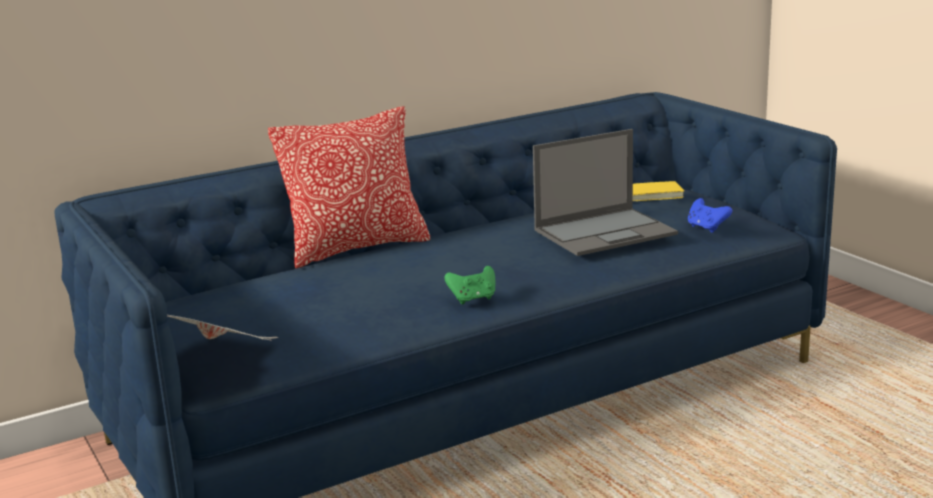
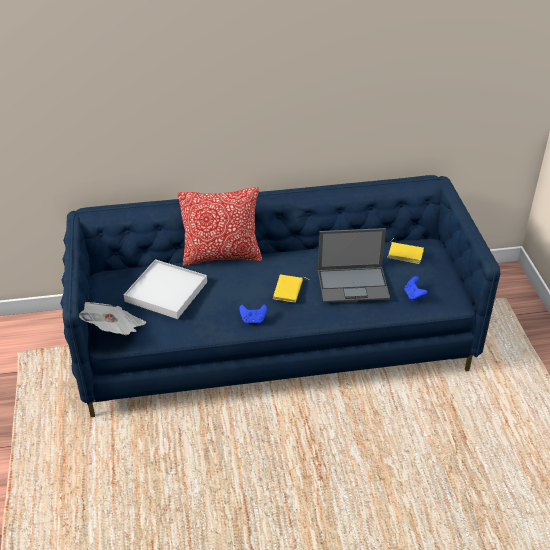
camera: 20 degrees right, 20 degrees up
green game controller [444,266,495,304] -> blue game controller [239,304,267,323]
none -> white tray [124,259,207,319]
none -> yellow book [273,275,310,303]

